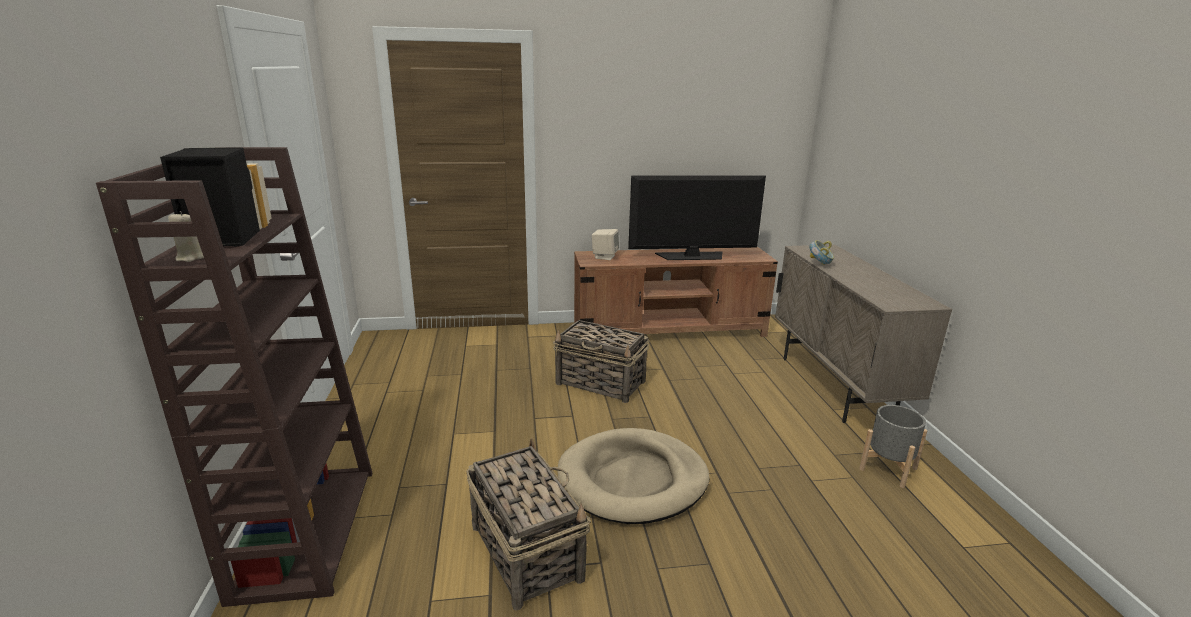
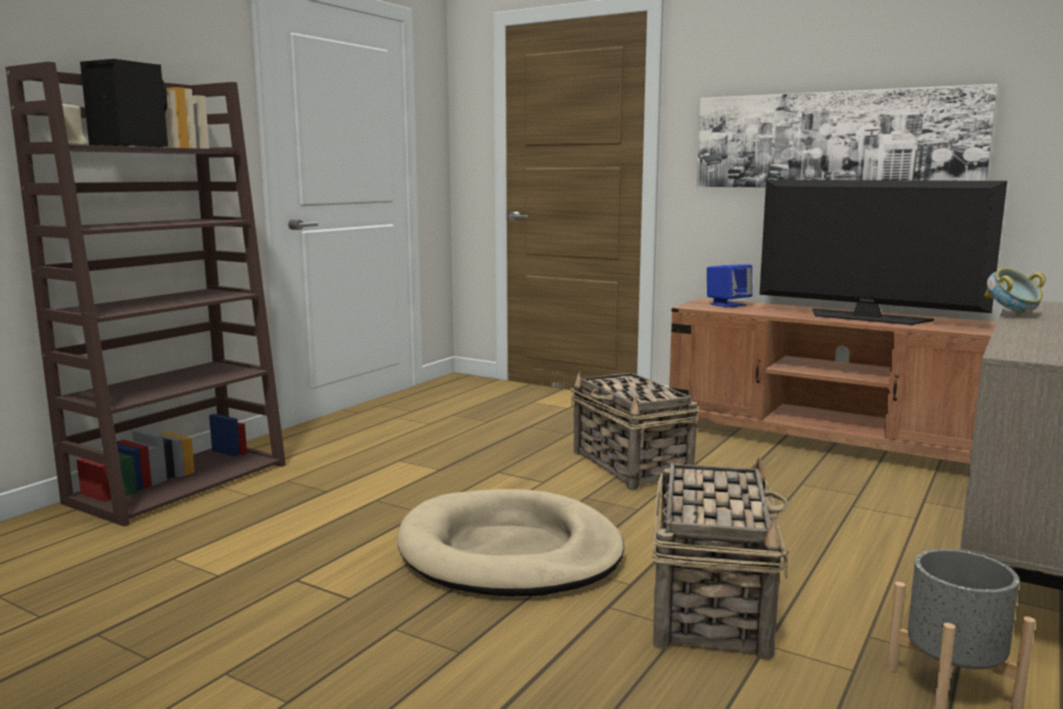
camera: 40 degrees right, 10 degrees down
basket [466,438,591,611] -> basket moved to [652,457,789,659]
beige speaker [592,229,619,260] -> blue speaker [707,264,752,308]
none -> picture [697,84,998,187]

